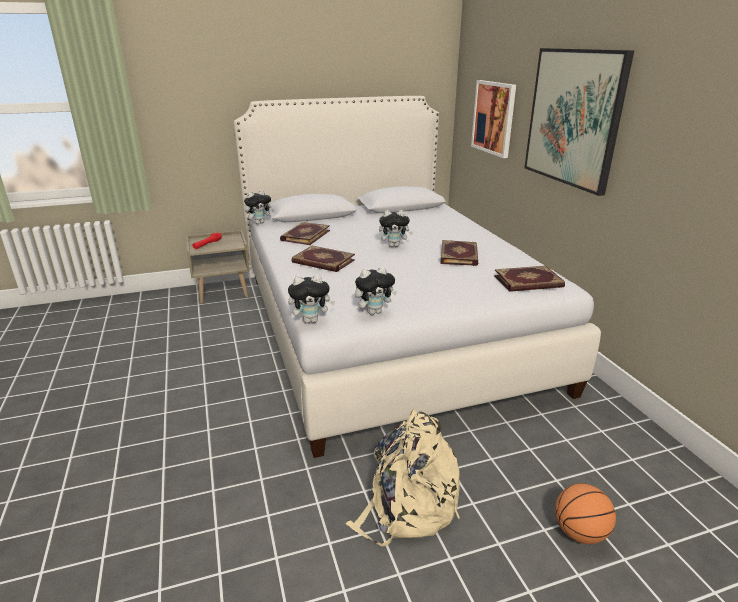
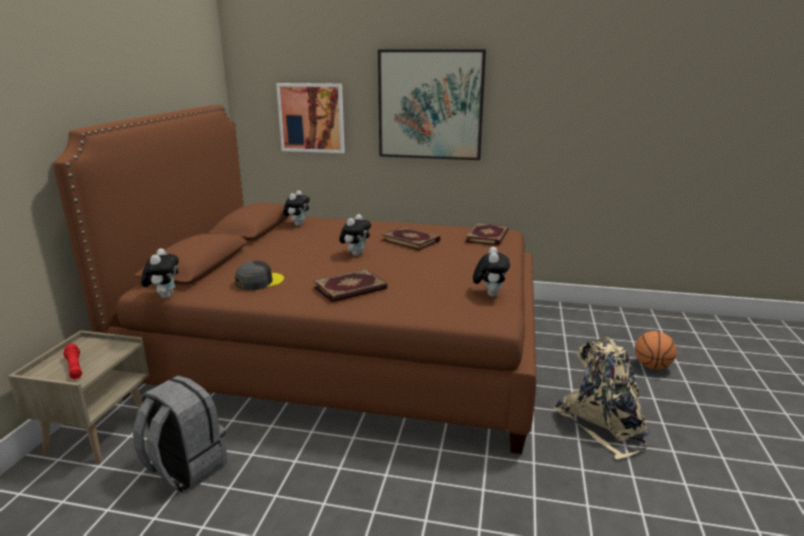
camera: 60 degrees left, 5 degrees down
white bed [234,96,601,458] -> brown bed [53,105,536,454]
book [280,222,330,245] -> grey cap [235,261,284,291]
plush toy [288,274,335,323] -> plush toy moved to [283,190,310,226]
none -> grey backpack [133,376,227,492]

